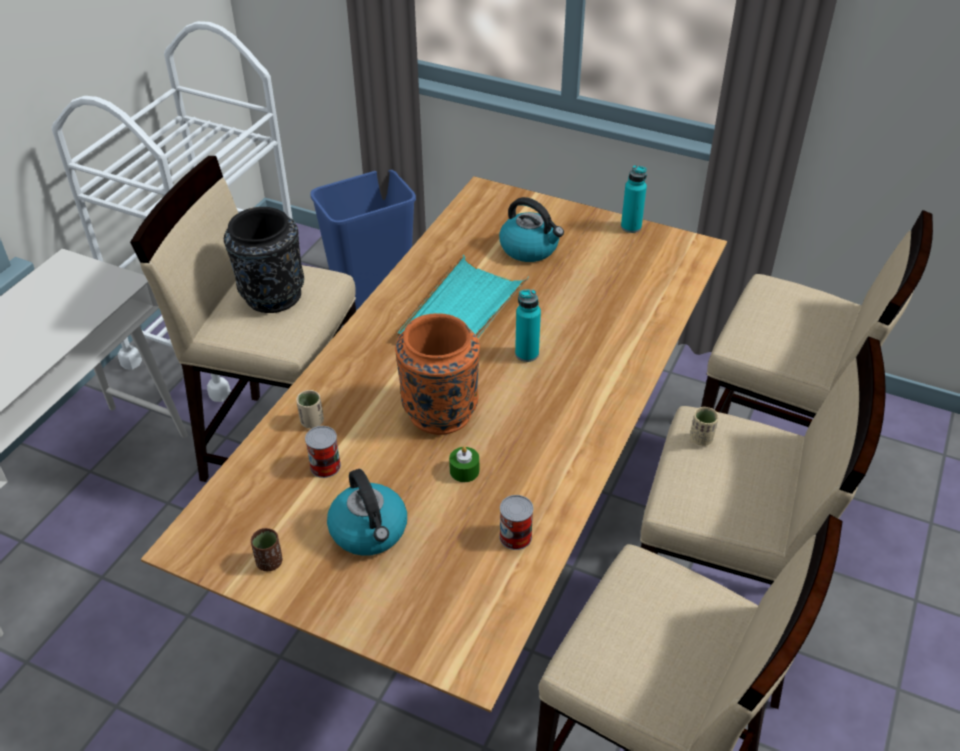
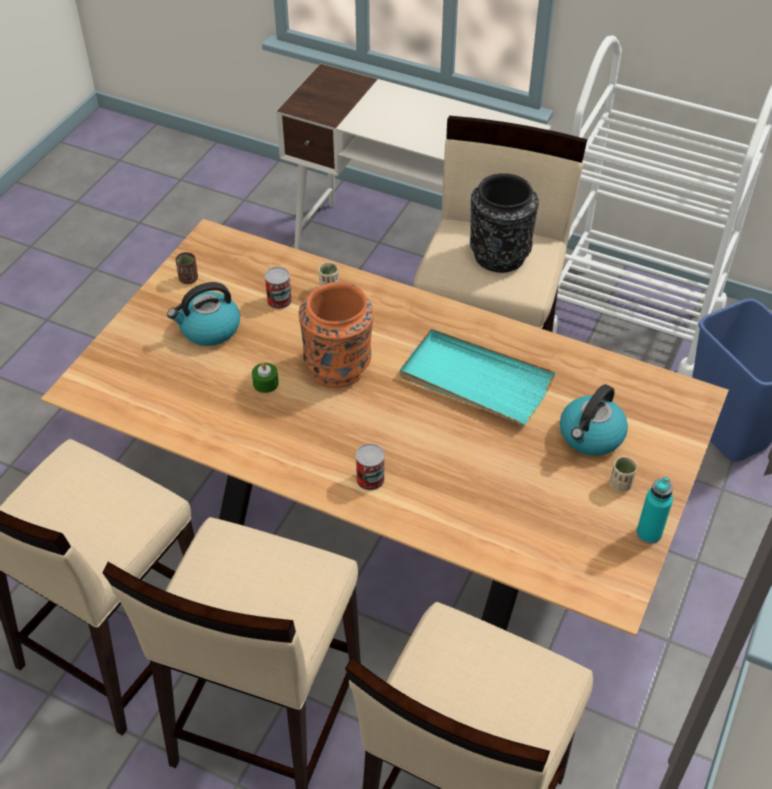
camera: 90 degrees right, 5 degrees up
can [499,495,533,550] -> can moved to [356,444,385,491]
turquoise bottle [515,289,541,362] -> none
beige cup [690,407,719,446] -> beige cup moved to [610,456,637,493]

